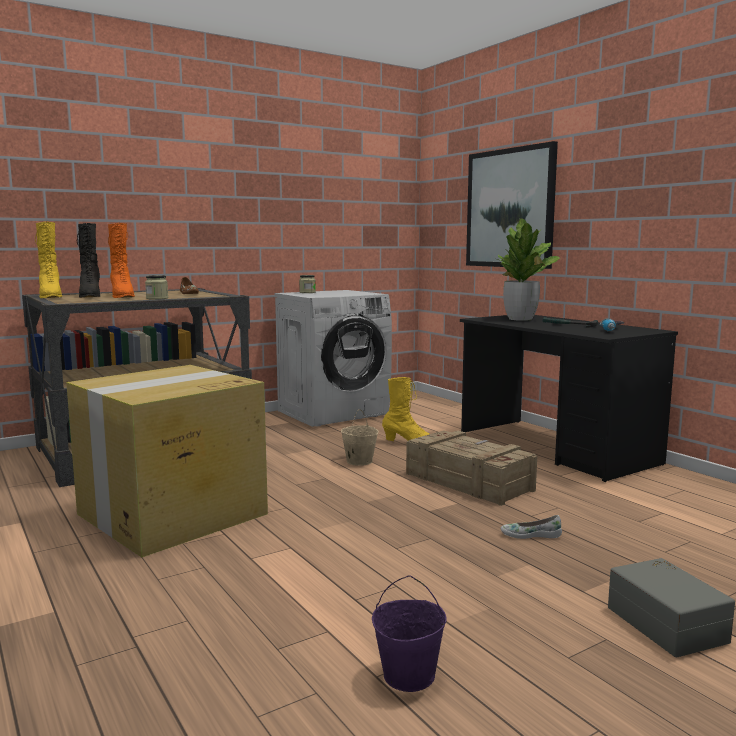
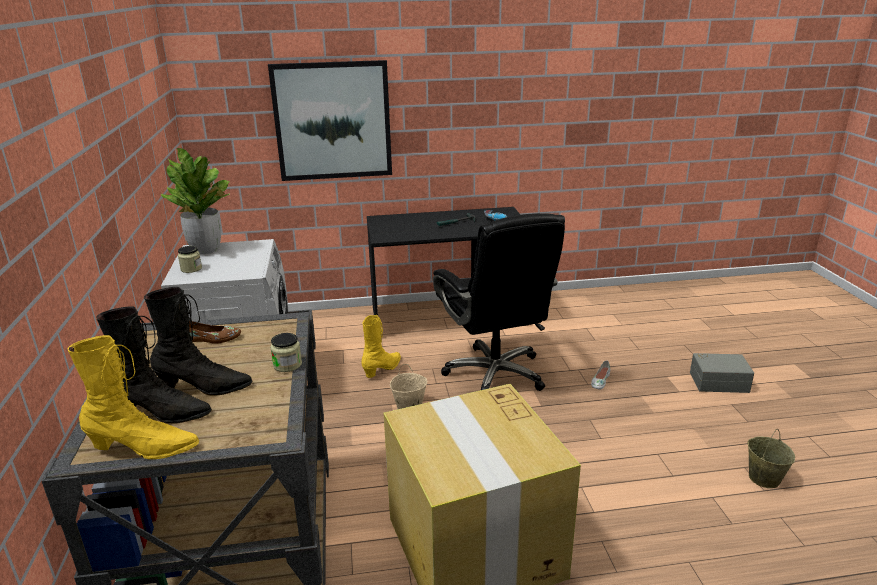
camera: 65 degrees left, 15 degrees up
orange boot [108,223,135,298] -> black boot [144,287,252,395]
purple bucket [372,575,447,692] -> beige bucket [747,429,795,488]
crate [406,430,537,506] -> black office chair [433,213,565,391]
potted plant [497,218,561,321] -> potted plant moved to [161,148,230,254]

